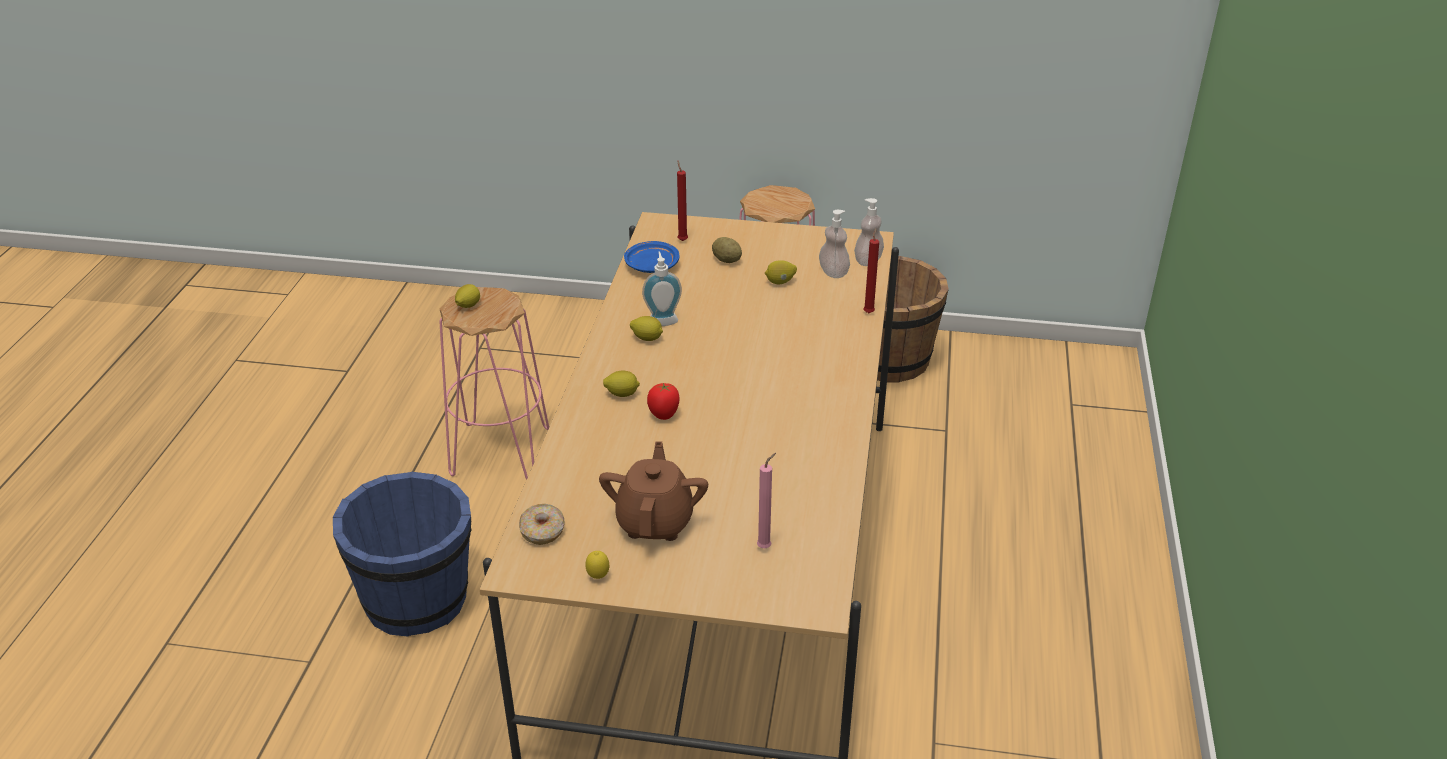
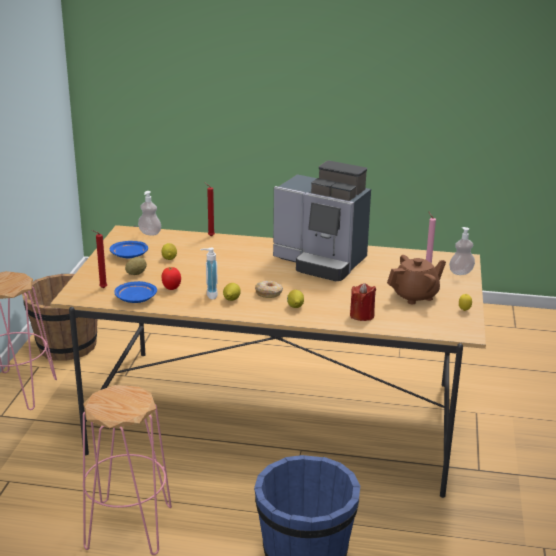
camera: 90 degrees left, 10 degrees down
lemon [455,284,480,308] -> none
donut [519,504,565,545] -> donut moved to [255,281,283,298]
brown teapot [599,441,708,541] -> brown teapot turned 150 degrees clockwise [387,255,446,304]
tomato [647,383,680,420] -> tomato moved to [161,267,181,290]
soap dispenser [819,210,850,278] -> soap dispenser moved to [449,227,475,275]
none -> blue plate [110,241,148,259]
none -> coffee machine [273,161,371,281]
none -> red candle [350,283,376,321]

